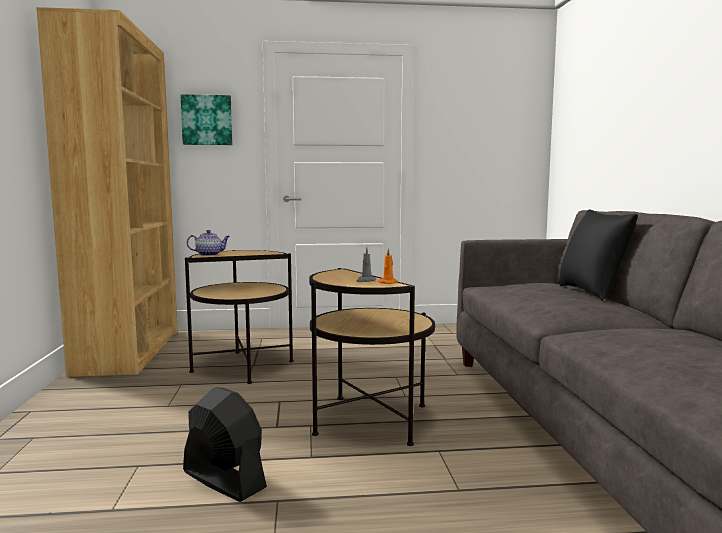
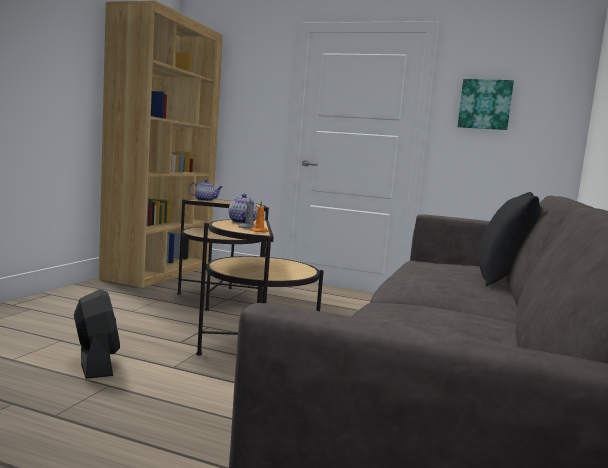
camera: 25 degrees right, 0 degrees up
picture [180,94,233,145] -> picture moved to [458,79,514,130]
none -> teapot [229,194,258,224]

